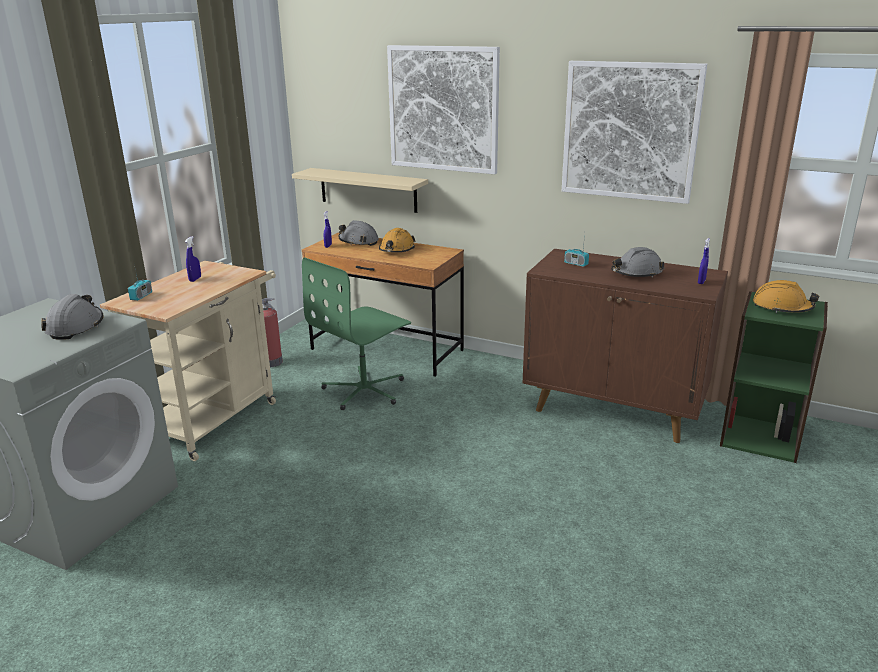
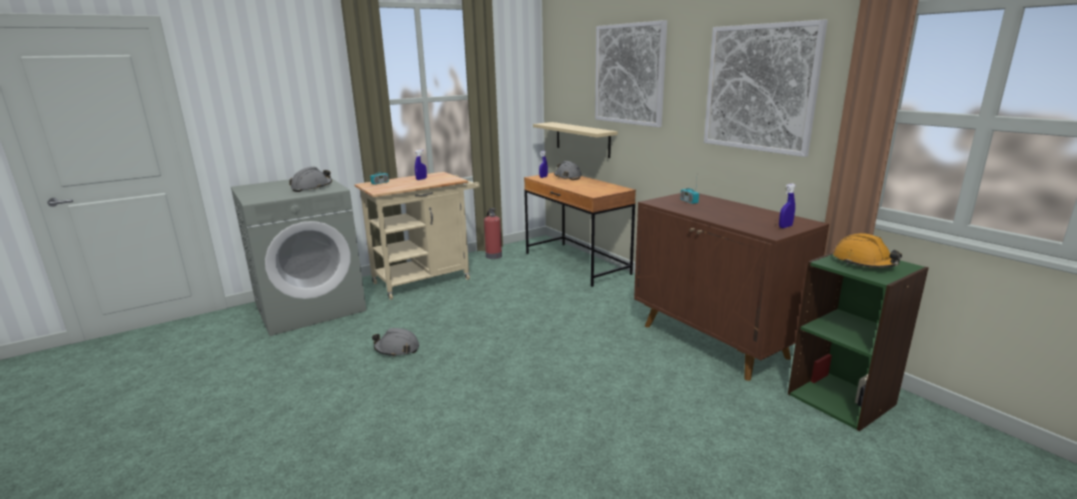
camera: 30 degrees right, 5 degrees down
green office chair [302,257,411,410] -> none
orange hard hat [379,228,416,252] -> none
grey hard hat [611,247,665,278] -> grey hard hat moved to [372,328,419,357]

